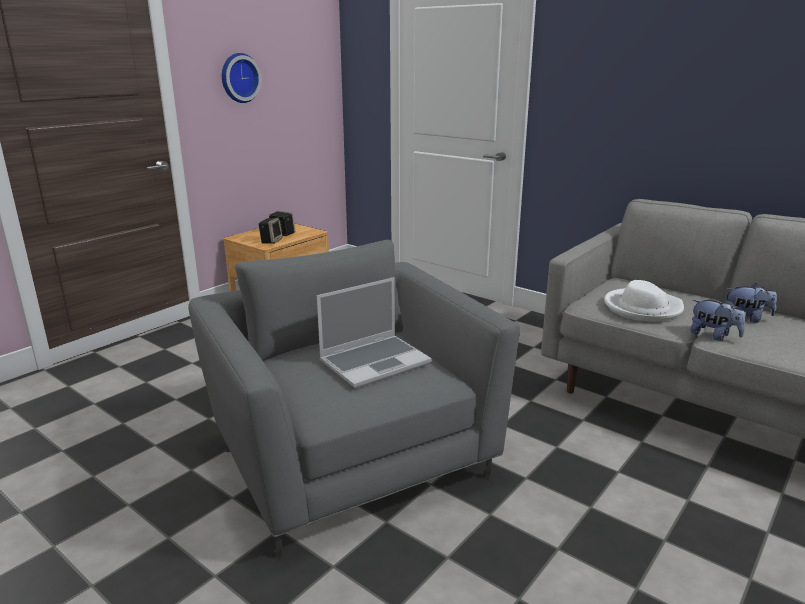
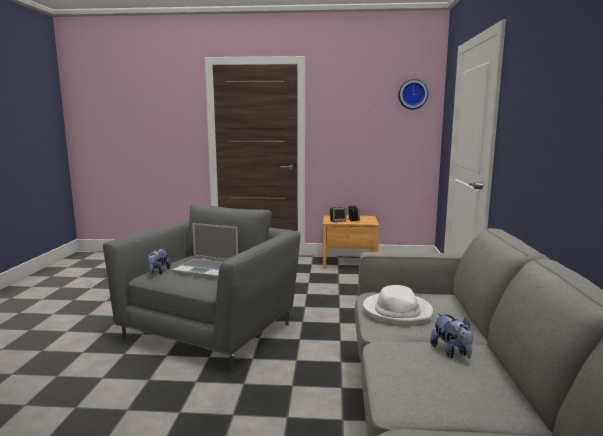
camera: 55 degrees right, 10 degrees down
wall clock [222,53,262,103] -> wall clock moved to [398,79,428,110]
plush toy [690,300,745,341] -> plush toy moved to [147,248,171,274]

